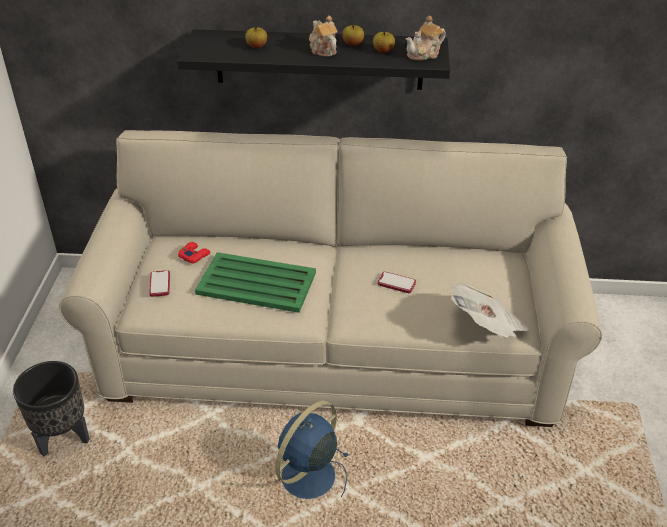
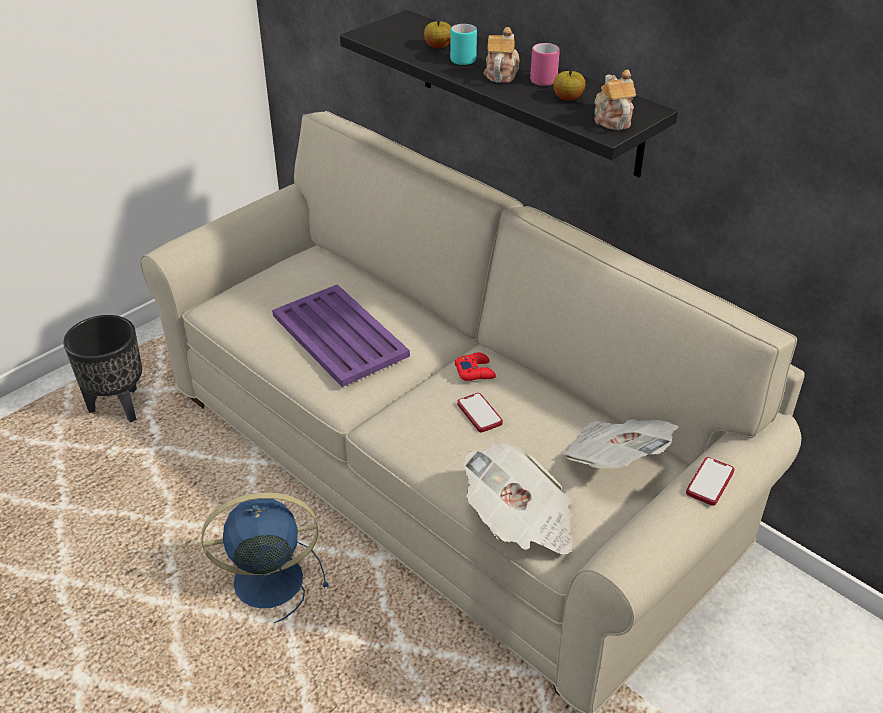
camera: 40 degrees right, 0 degrees up
phone [149,270,170,297] -> phone moved to [686,457,735,506]
red game controller [178,242,210,263] -> red game controller moved to [455,352,496,381]
green tray [195,252,316,313] -> purple tray [272,284,410,387]
apple [342,25,364,46] -> pink mug [530,43,560,86]
teapot [406,16,446,61] -> teapot turned 75 degrees clockwise [594,69,636,130]
none -> turquoise mug [450,24,477,65]
none -> newspaper [560,419,679,469]

